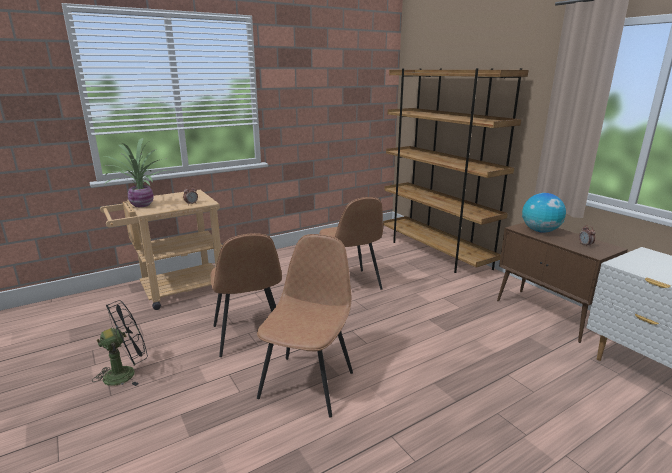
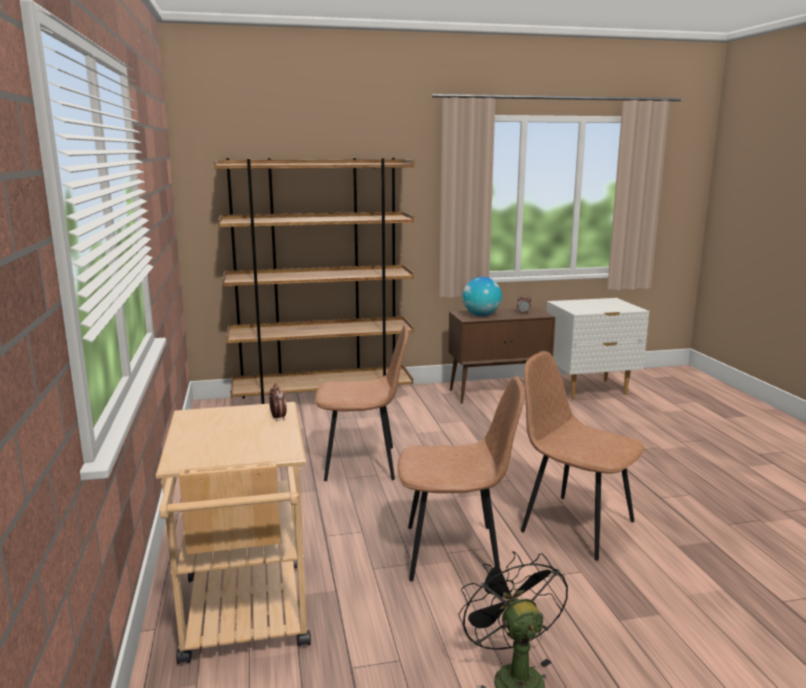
camera: 70 degrees left, 5 degrees down
potted plant [103,138,178,207] -> none

